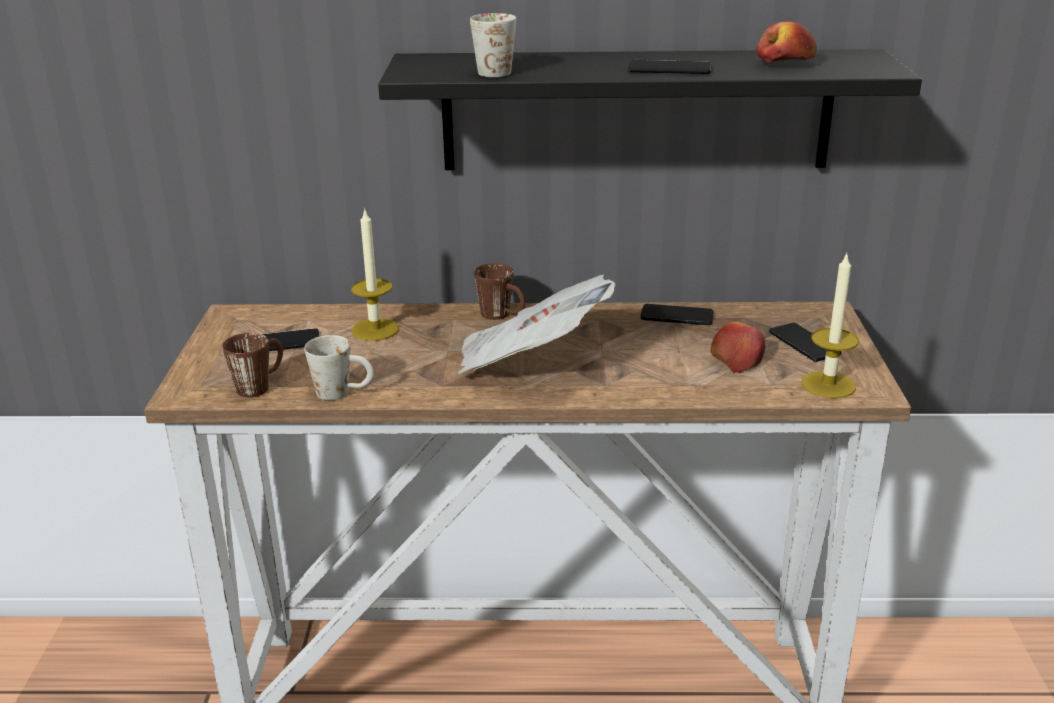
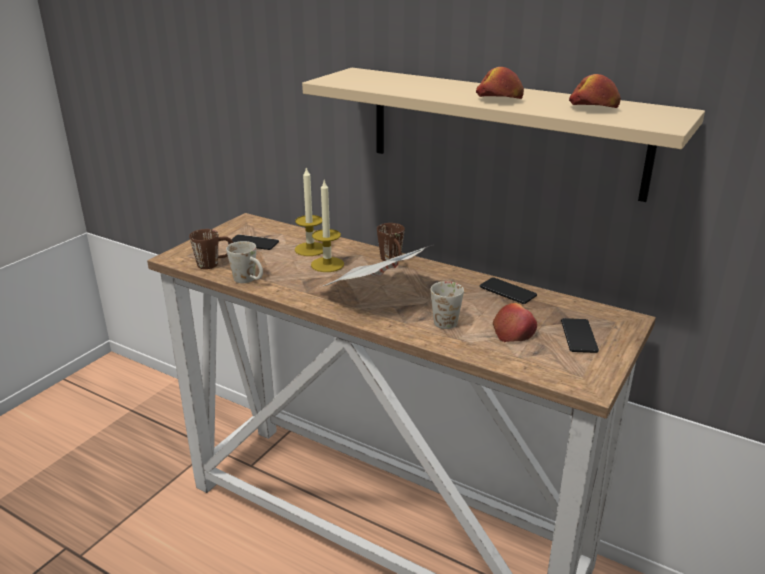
camera: 30 degrees right, 0 degrees up
black shelf [378,49,922,170] -> beige shelf [302,68,705,202]
white mug [470,13,516,77] -> white mug moved to [431,281,464,329]
phone [628,60,711,74] -> apple [476,67,524,99]
candle [802,253,859,398] -> candle moved to [311,181,344,272]

